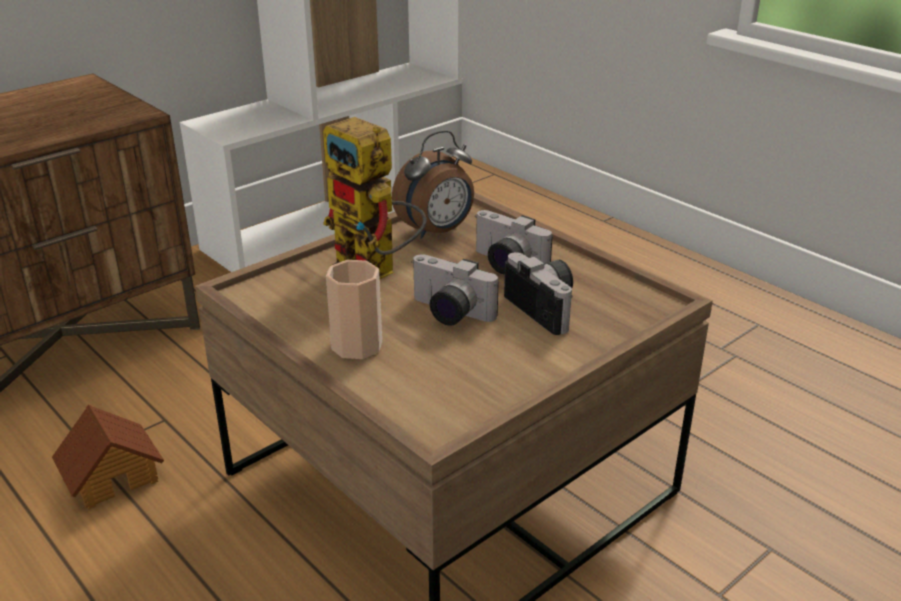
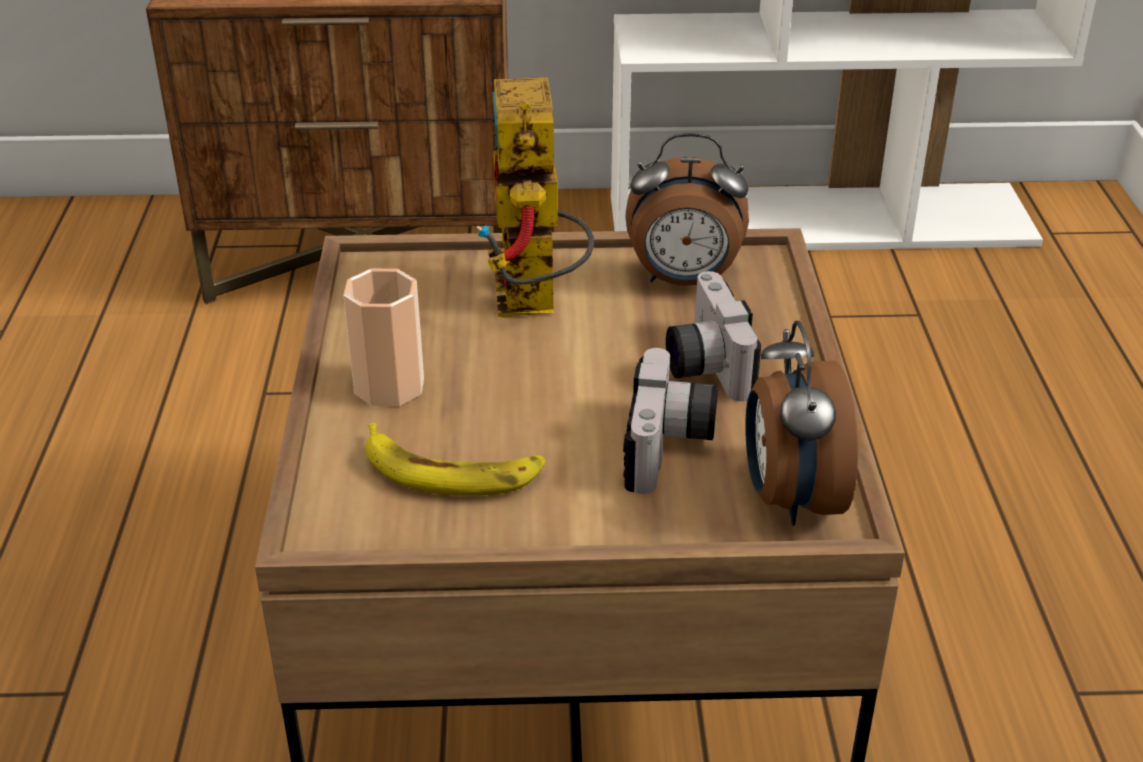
camera: 40 degrees right, 5 degrees up
toy house [52,404,164,509] -> none
camera [411,254,499,326] -> none
none -> banana [366,423,546,496]
none -> alarm clock [745,320,858,526]

